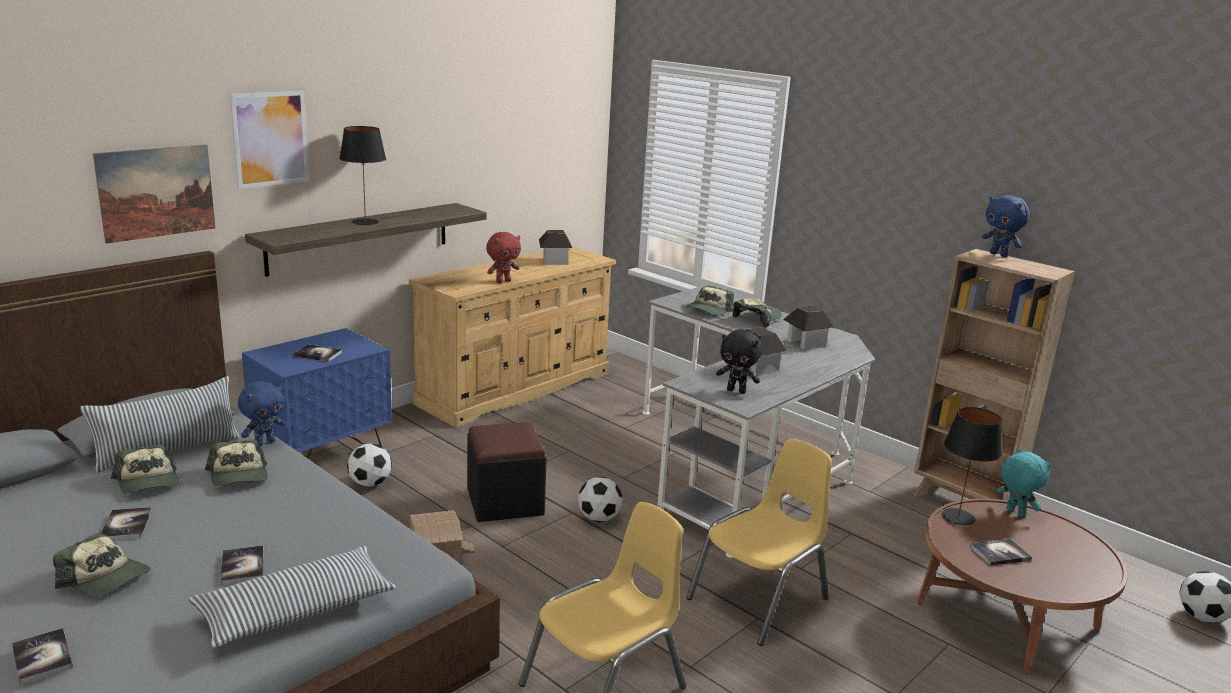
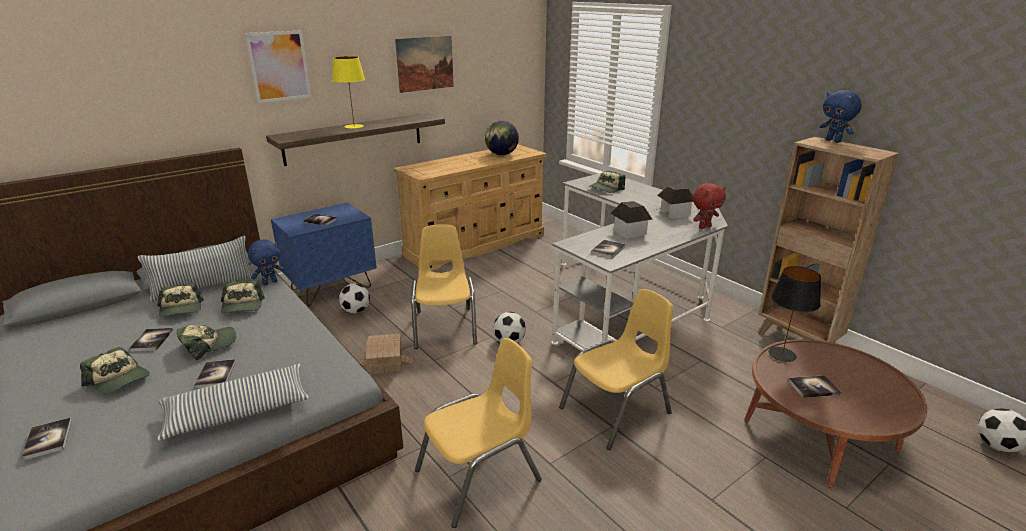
camera: 10 degrees right, 5 degrees up
picture [93,145,215,244] -> picture moved to [395,36,454,93]
black table lamp [339,126,386,225] -> yellow table lamp [332,56,365,129]
black ottoman [467,422,547,522] -> yellow chair [411,224,477,349]
red plush toy [486,232,521,283] -> red plush toy moved to [693,183,726,229]
toy house [539,230,572,265] -> globe [485,121,519,155]
black plush toy [716,329,762,393] -> book [591,240,625,259]
cap [733,299,782,327] -> cap moved to [177,325,236,360]
turquoise plush toy [997,448,1051,517] -> none

